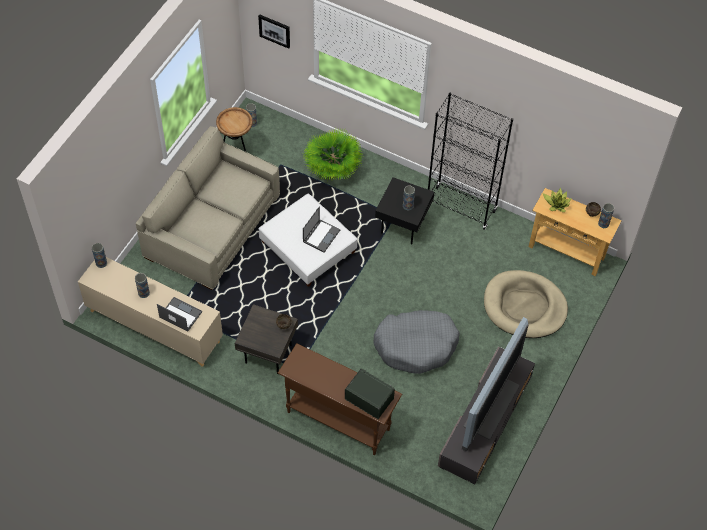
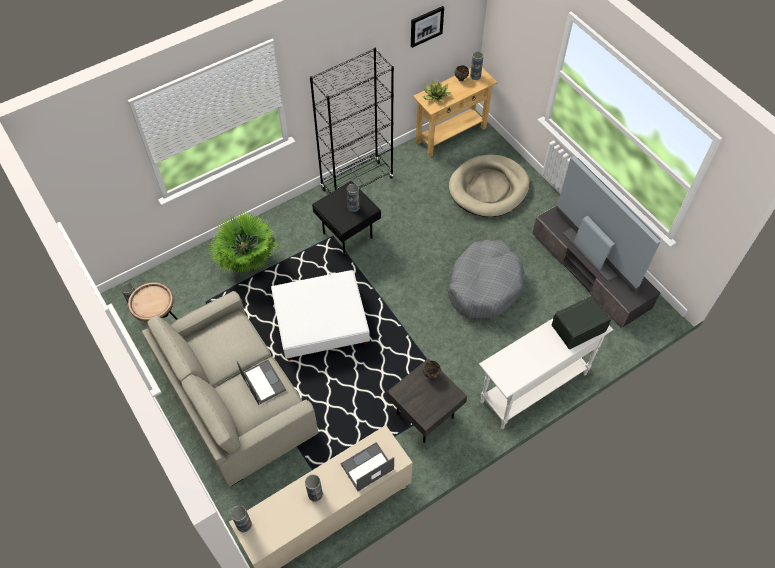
camera: 60 degrees left, 0 degrees up
picture [258,14,290,49] -> picture moved to [411,6,444,48]
brown console table [278,343,402,455] -> white console table [479,299,613,429]
laptop [303,206,340,253] -> laptop moved to [237,360,286,405]

